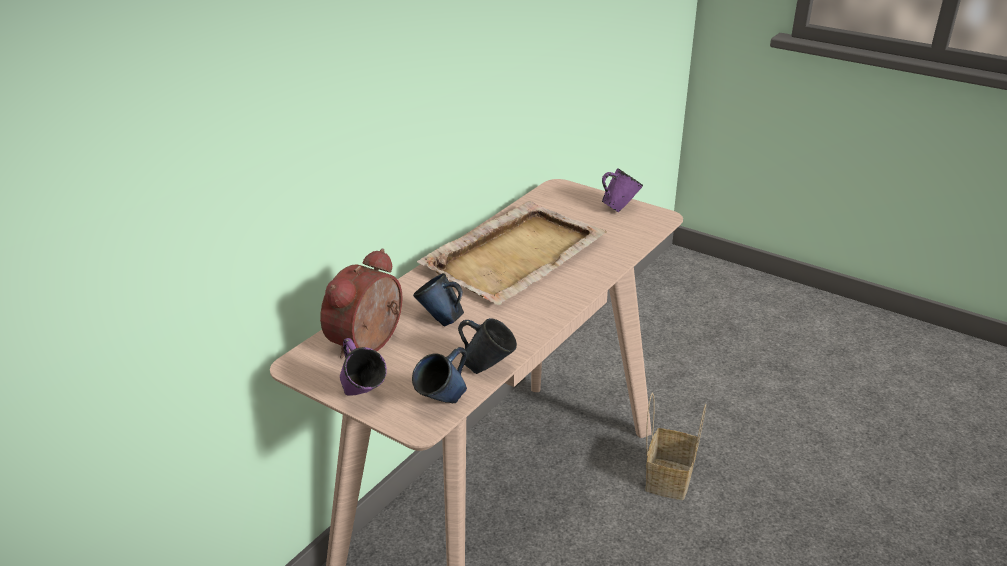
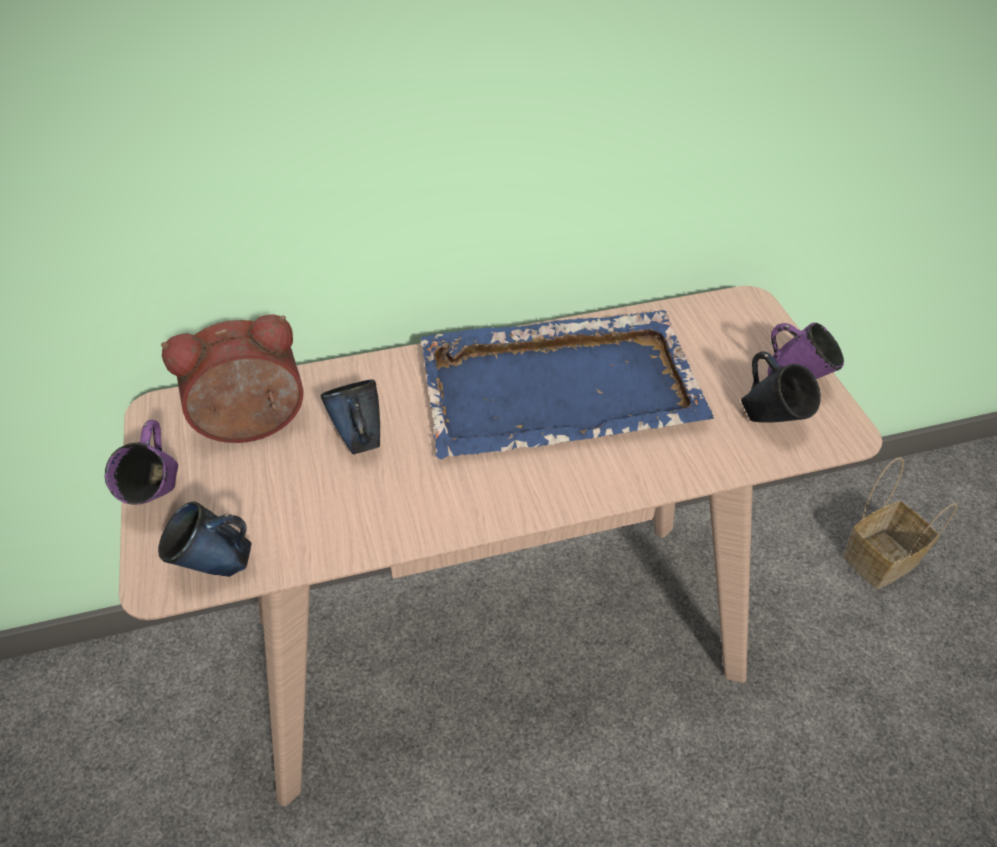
camera: 40 degrees right, 15 degrees up
beige tray [417,201,607,305] -> blue tray [421,310,714,460]
blue mug [458,318,517,374] -> blue mug moved to [741,352,821,423]
basket [645,392,706,500] -> basket moved to [843,457,957,589]

